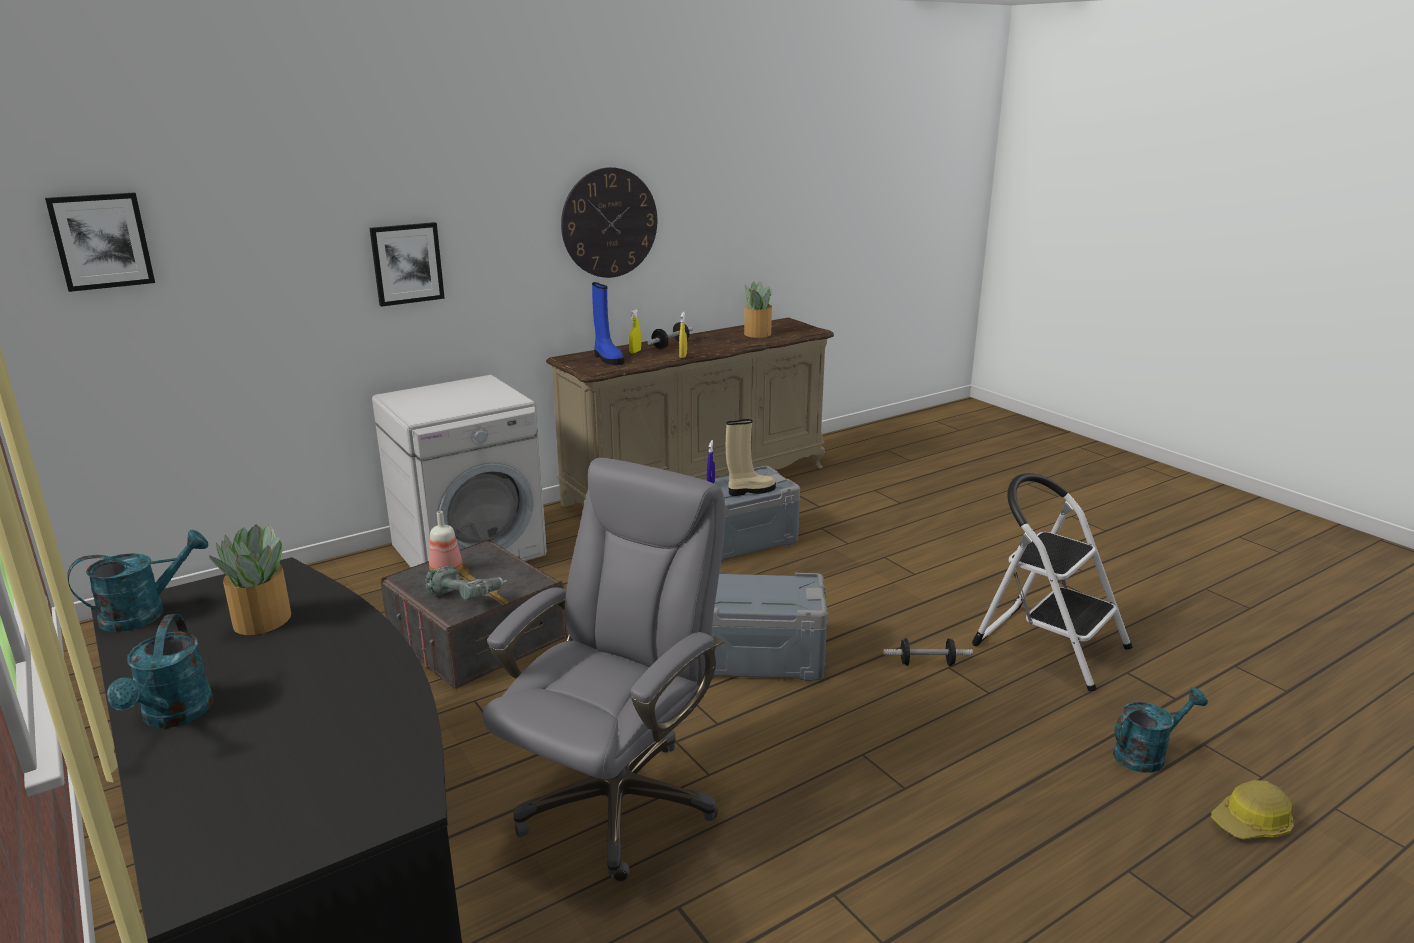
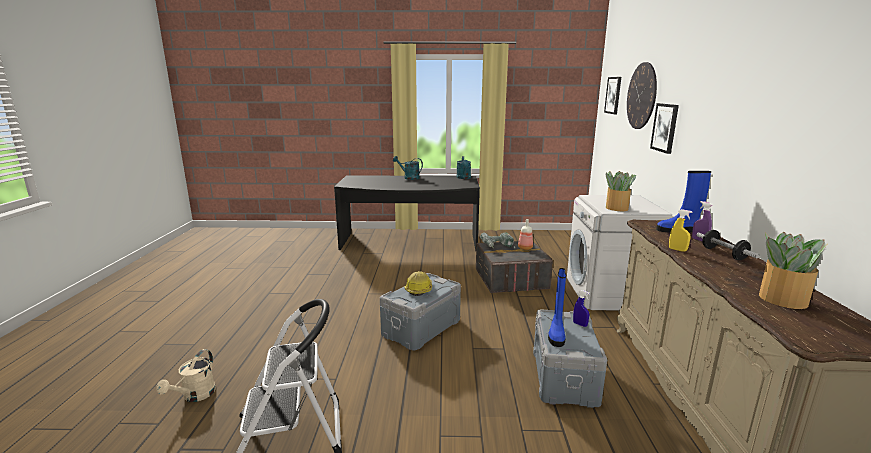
camera: 125 degrees right, 5 degrees down
potted plant [209,524,291,635] -> potted plant moved to [606,171,636,211]
grey office chair [482,458,725,882] -> none
wall clock [561,167,657,278] -> wall clock moved to [627,62,657,129]
yellow spray bottle [629,309,641,353] -> purple spray bottle [692,201,713,241]
beige boot [726,419,776,496] -> blue boot [548,268,566,347]
dumbbell [883,638,973,666] -> none
turquoise watering can [1113,688,1208,773] -> beige watering can [156,349,216,402]
hard hat [1211,780,1294,839] -> hard hat moved to [404,271,432,296]

